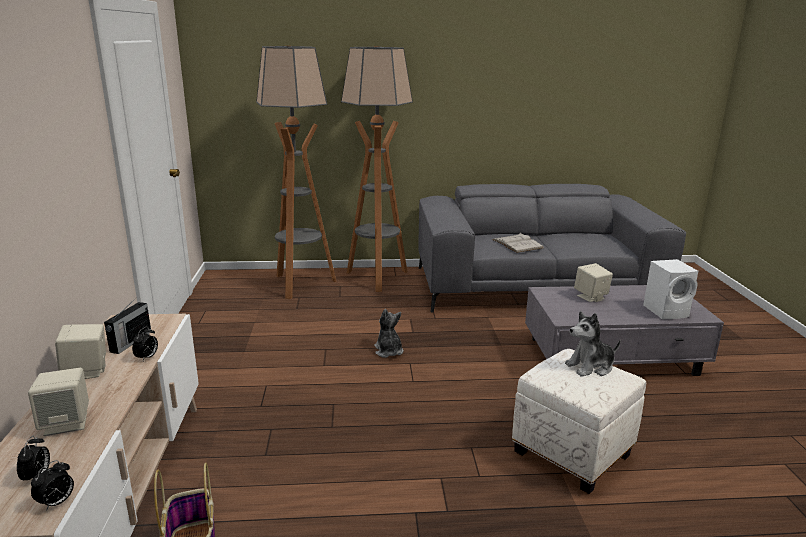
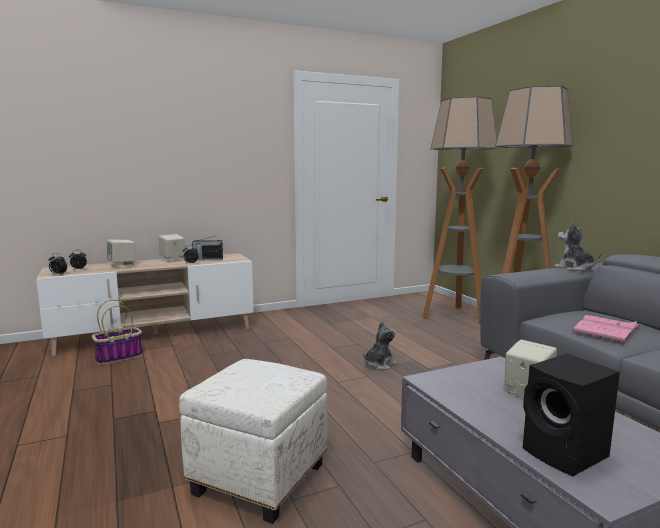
camera: 70 degrees right, 10 degrees down
white book [492,233,544,253] -> pink book [572,315,641,342]
plush toy [565,311,621,377] -> plush toy moved to [554,222,602,271]
white speaker [643,259,698,319] -> black speaker [523,354,620,476]

